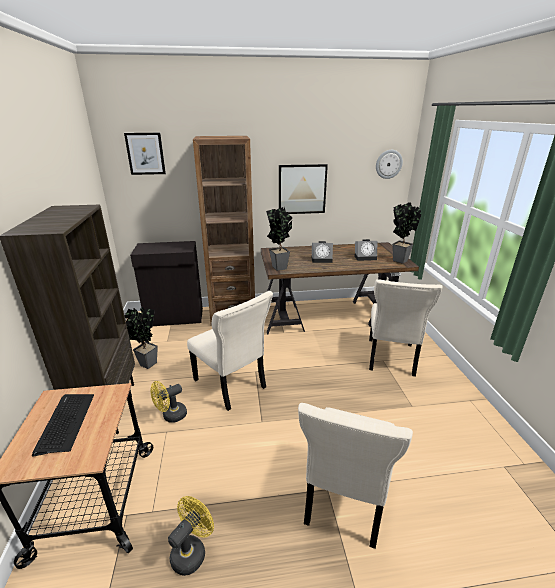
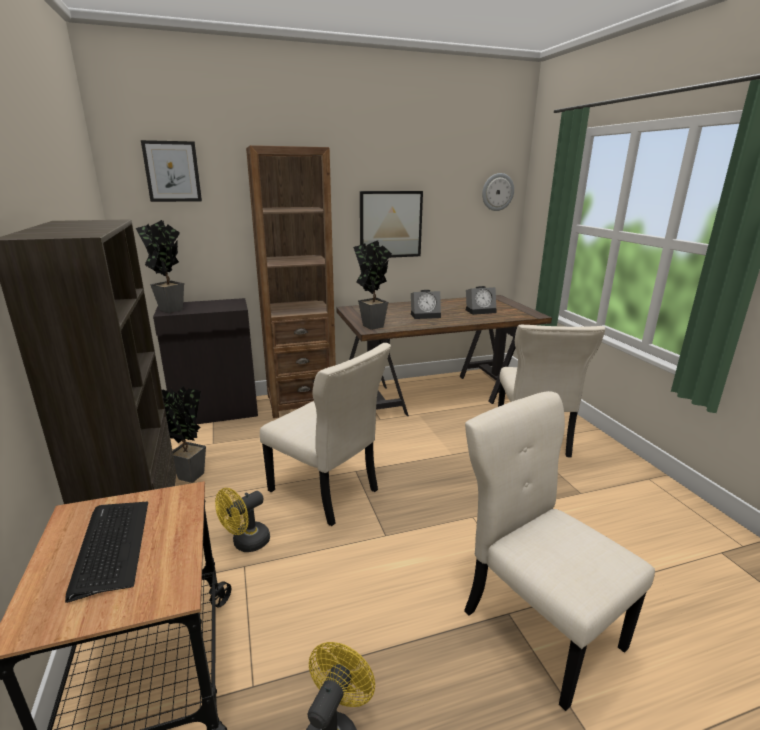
camera: 10 degrees left, 5 degrees down
beige chair [298,403,413,549] -> beige chair turned 135 degrees clockwise [464,391,655,711]
potted plant [392,202,422,264] -> potted plant moved to [136,220,184,313]

